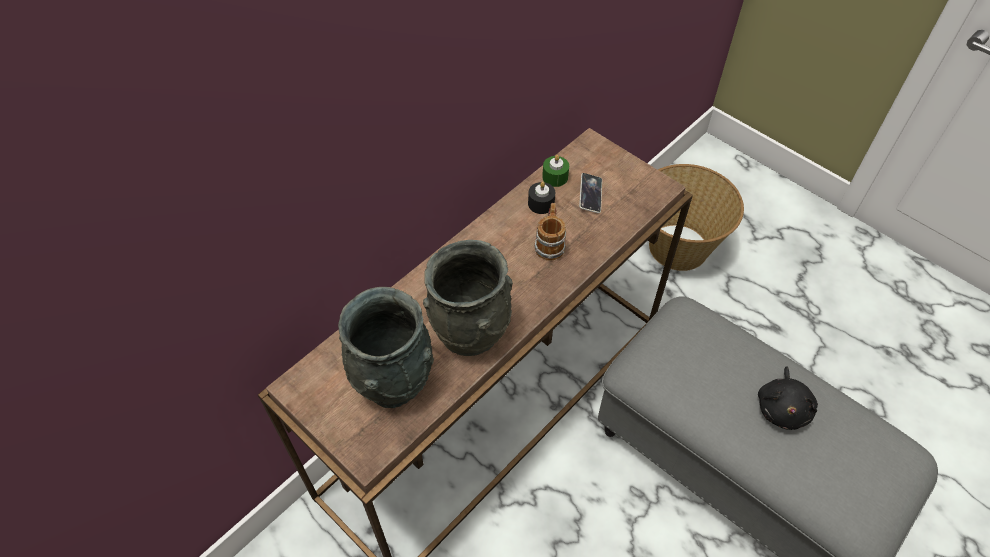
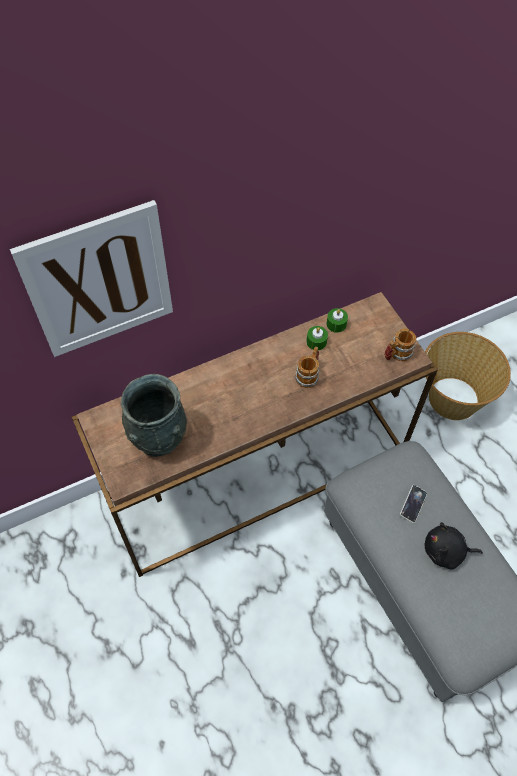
camera: 20 degrees right, 5 degrees up
grey vase [423,240,513,356] -> none
black candle [528,182,556,214] -> green candle [306,326,328,350]
phone [579,173,602,213] -> phone moved to [400,485,427,523]
black plush toy [758,367,818,430] -> black plush toy turned 60 degrees clockwise [424,522,483,570]
none -> picture [10,200,173,357]
none -> mug [384,329,416,361]

